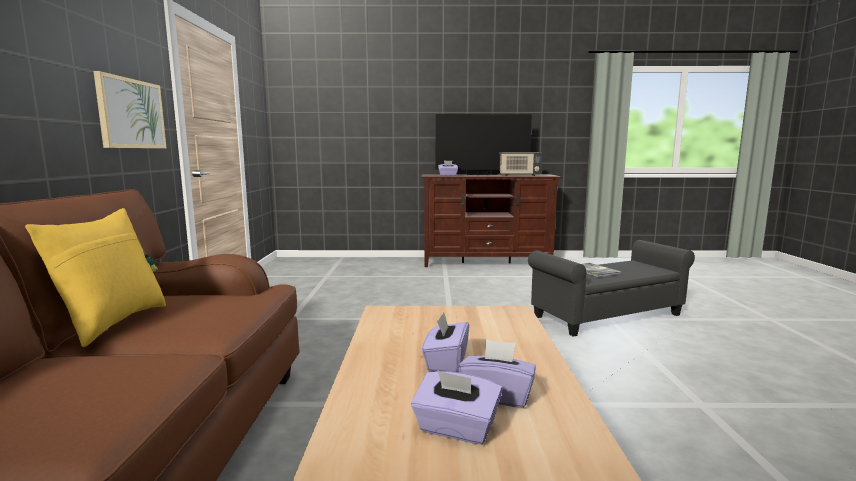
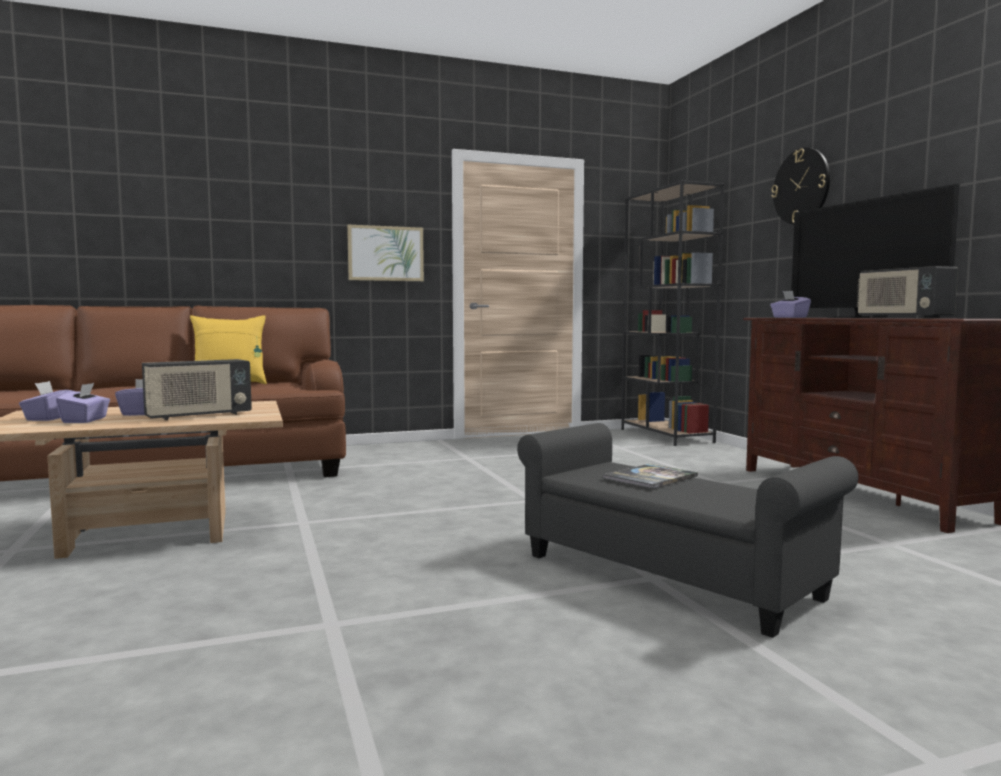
camera: 70 degrees right, 5 degrees down
none -> radio [142,359,252,420]
none -> bookcase [621,181,724,446]
none -> wall clock [771,148,830,224]

